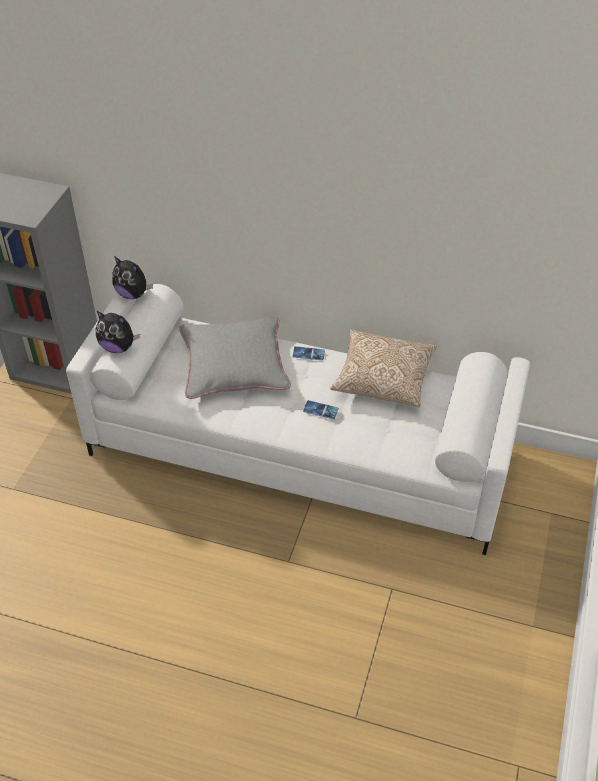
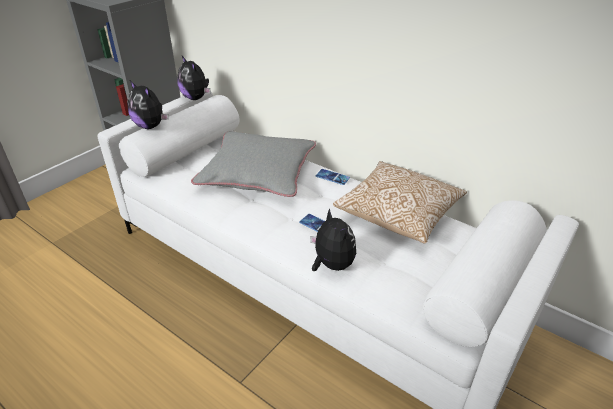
camera: 20 degrees right, 10 degrees down
none -> plush toy [310,208,356,271]

